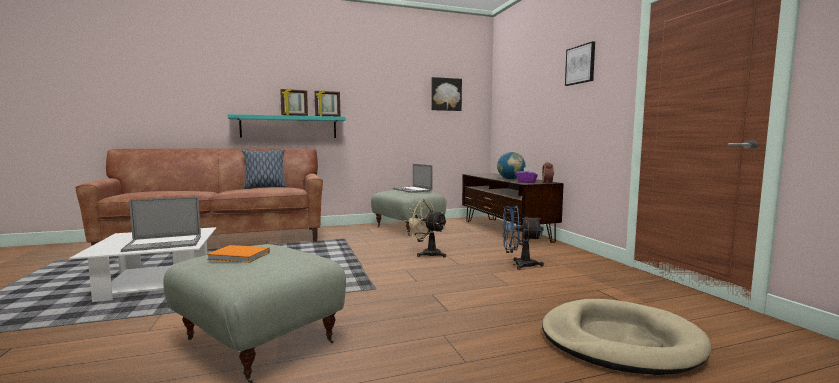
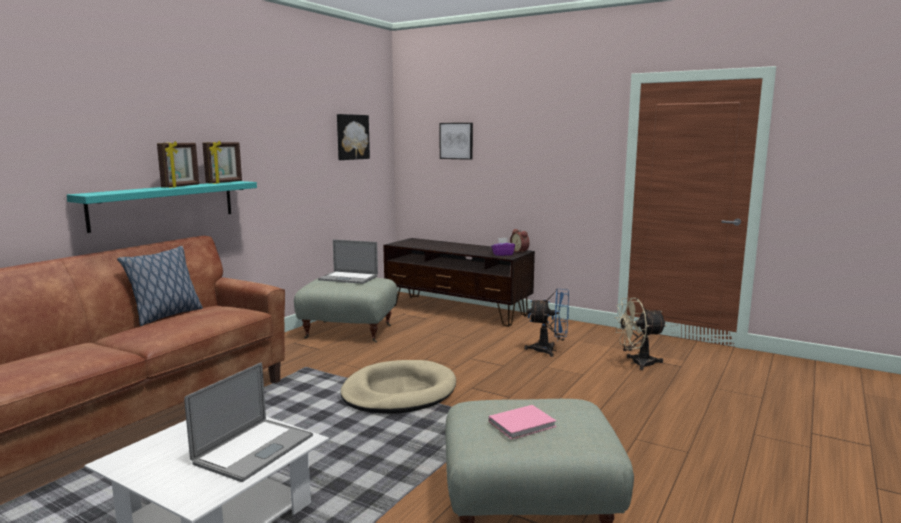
camera: 40 degrees left, 5 degrees up
orange book [207,245,270,263] -> pink book [489,405,556,440]
beige fan [405,199,447,257] -> beige fan moved to [615,297,667,370]
globe [497,152,525,180] -> none
blue fan [503,206,544,270] -> blue fan turned 135 degrees counterclockwise [525,289,569,357]
beige dog bed [542,299,711,375] -> beige dog bed moved to [341,360,456,414]
picture [565,41,595,86] -> picture moved to [440,123,473,160]

